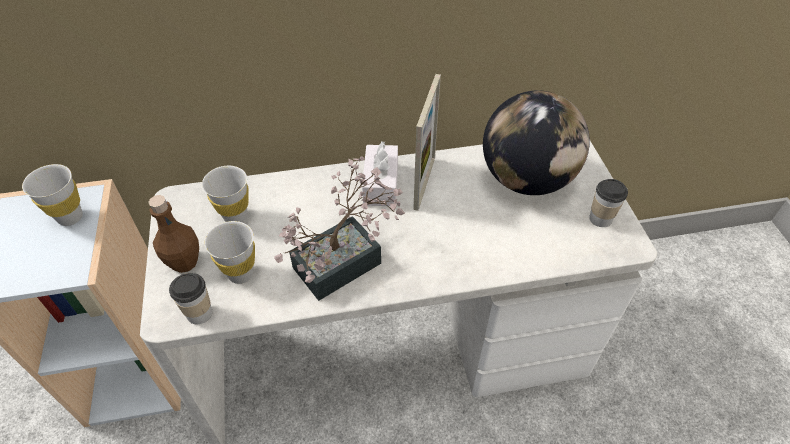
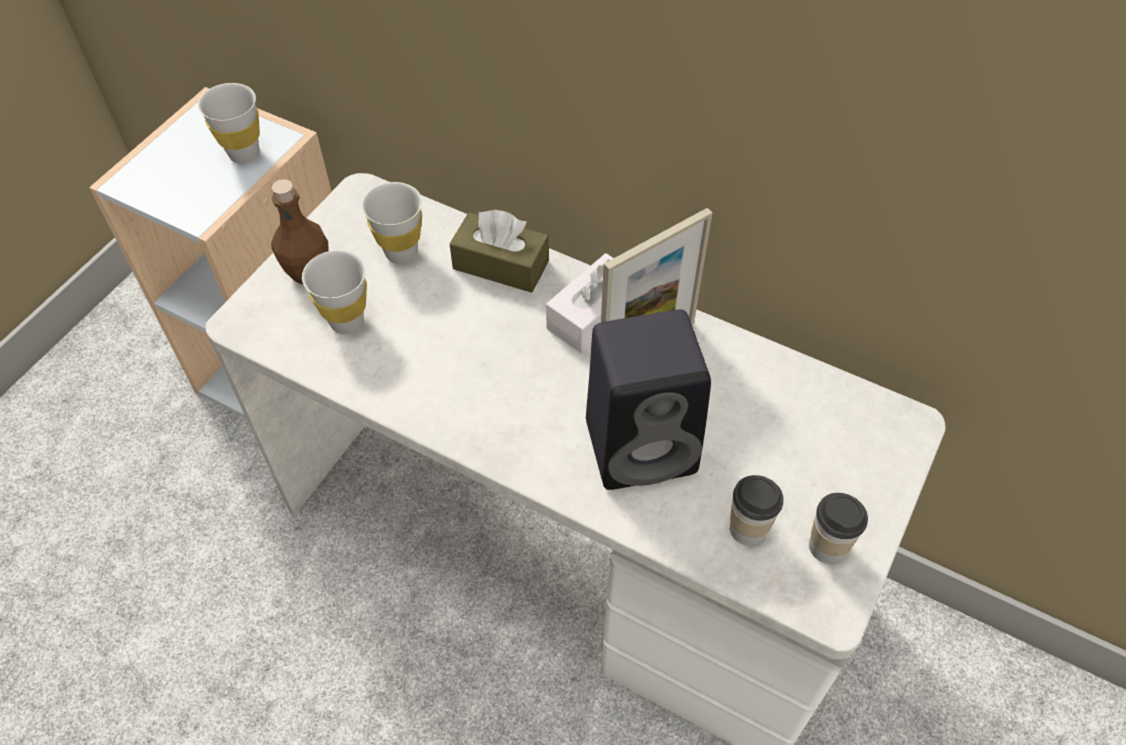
camera: 40 degrees right, 5 degrees up
cup [169,273,212,324] -> cup moved to [730,475,783,546]
potted plant [274,156,405,301] -> none
globe [483,90,590,195] -> none
none -> brown tissue box [450,210,549,293]
none -> black speaker [586,309,711,490]

